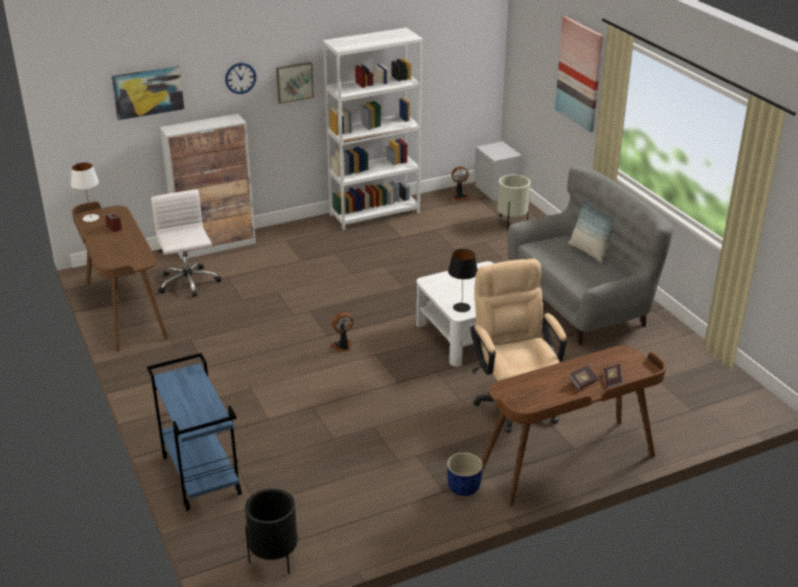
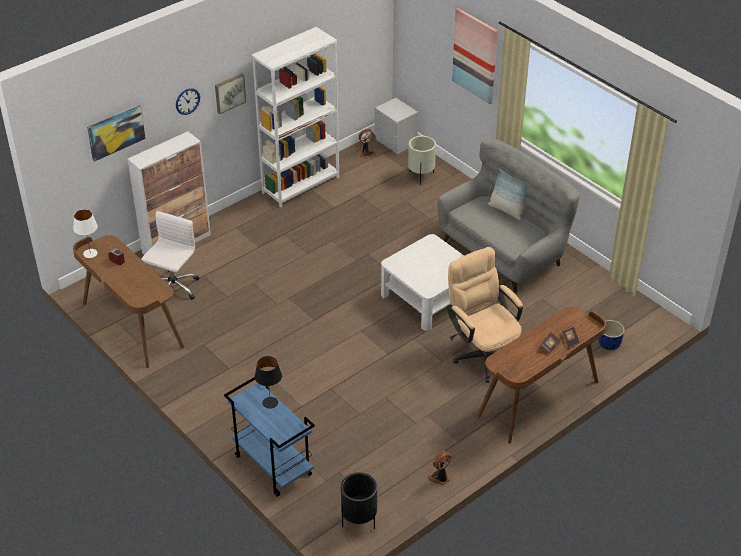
camera: 15 degrees left, 10 degrees up
white office chair [151,190,221,297] -> white office chair turned 60 degrees clockwise [141,211,199,300]
fan [330,312,354,352] -> fan moved to [428,451,451,485]
blue planter [447,453,483,496] -> blue planter moved to [598,320,625,350]
black table lamp [448,249,478,312] -> black table lamp moved to [255,356,282,409]

